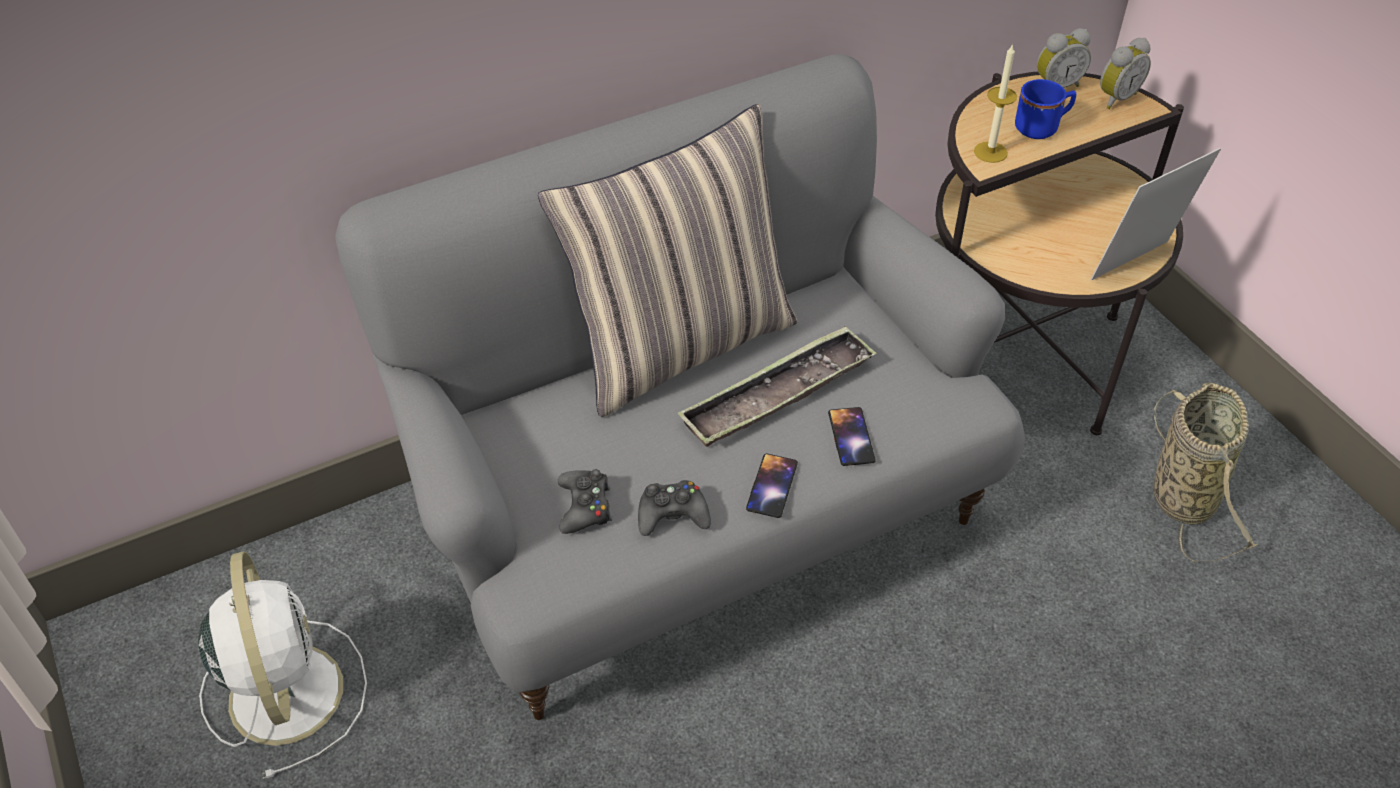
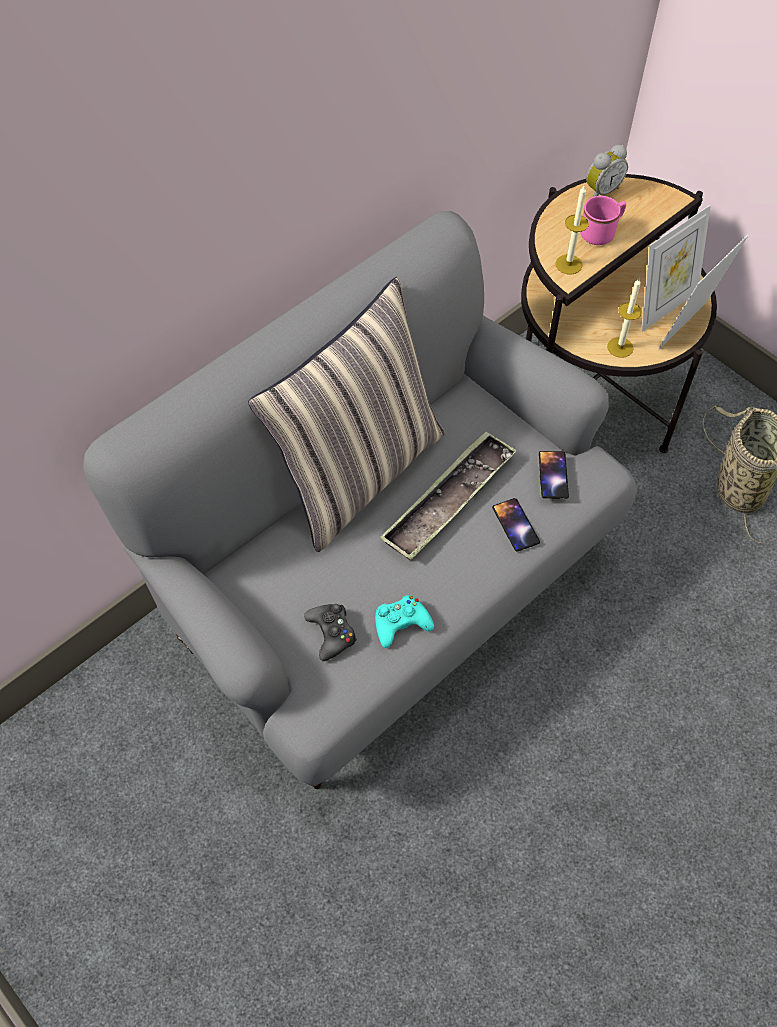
camera: 15 degrees left, 10 degrees up
white fan [198,551,367,779] -> none
black game controller [638,480,711,536] -> turquoise game controller [375,595,434,648]
phone [746,453,798,518] -> phone moved to [539,451,569,499]
blue mug [1015,79,1076,139] -> pink mug [580,196,626,245]
alarm clock [1100,38,1151,109] -> none
none -> candle [607,278,642,358]
none -> picture frame [641,205,711,332]

